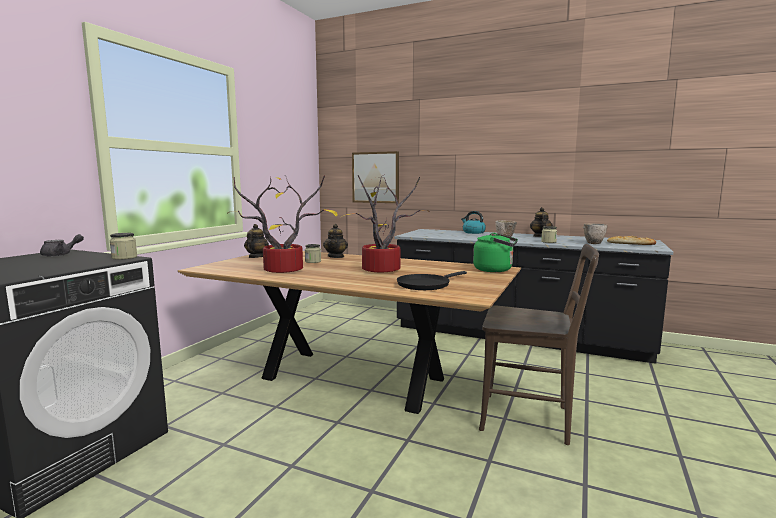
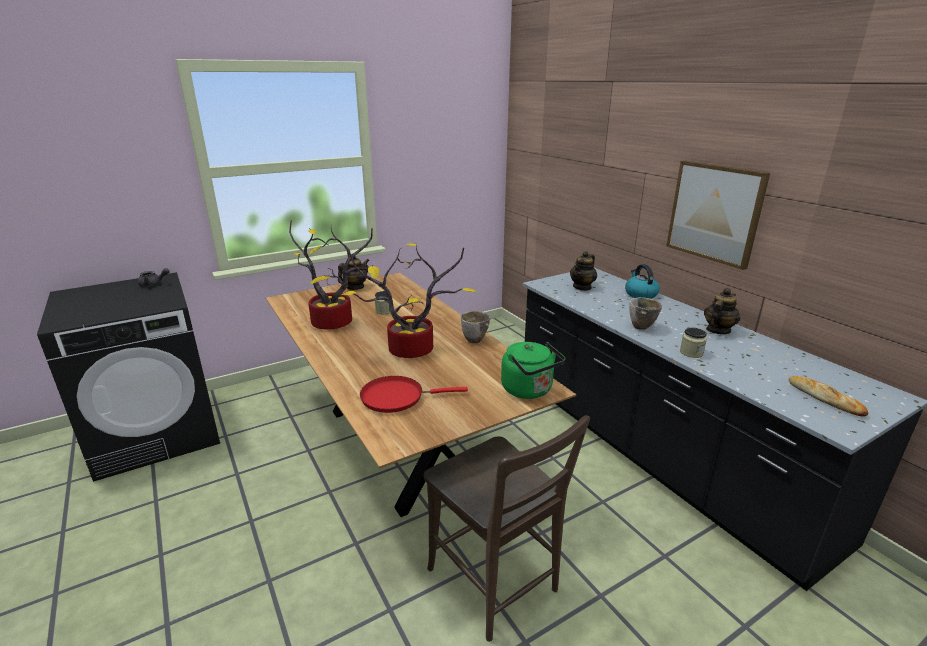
camera: 35 degrees right, 15 degrees up
jar [110,233,137,260] -> none
teapot [323,224,348,258] -> teapot moved to [570,251,597,291]
picture [352,151,399,203] -> picture moved to [666,160,770,270]
black frying pan [397,271,467,290] -> red frying pan [360,376,468,413]
bowl [583,223,608,244] -> bowl moved to [461,311,490,343]

